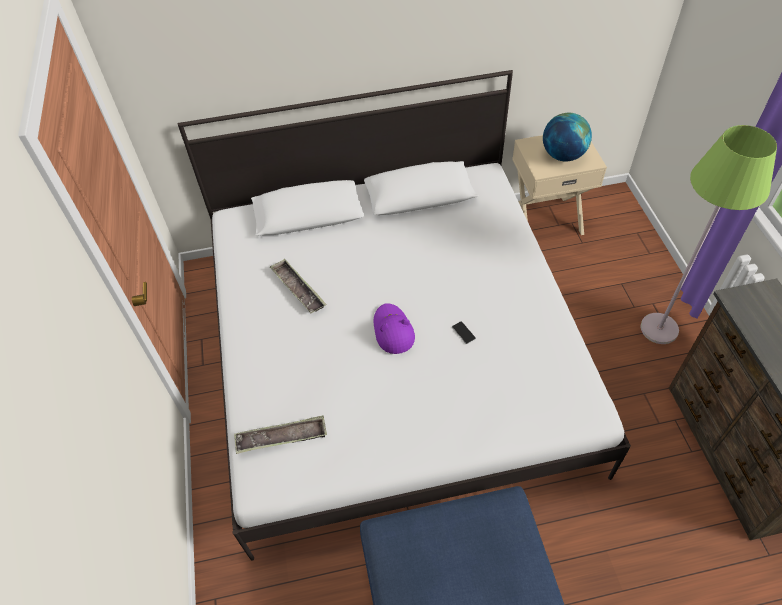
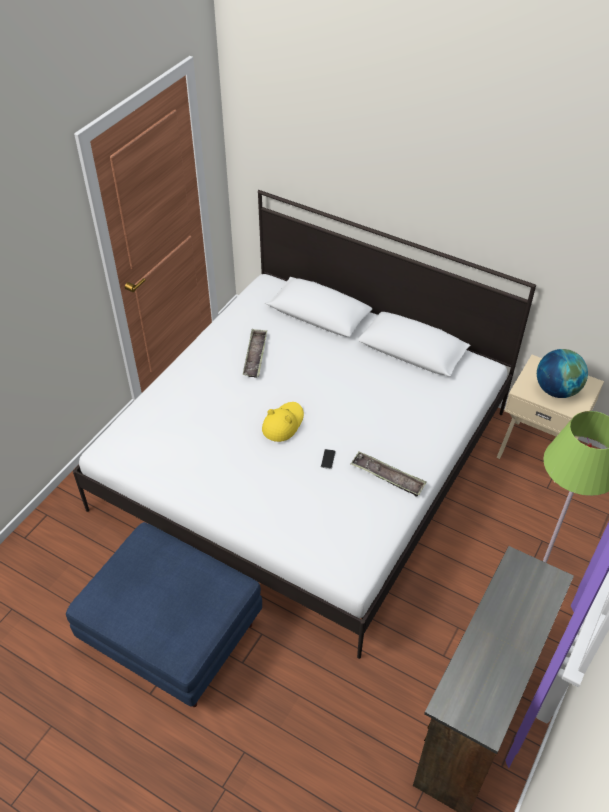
camera: 40 degrees right, 5 degrees down
tray [234,416,327,454] -> tray moved to [350,452,426,497]
purple hat [374,303,415,354] -> yellow hat [262,402,304,442]

